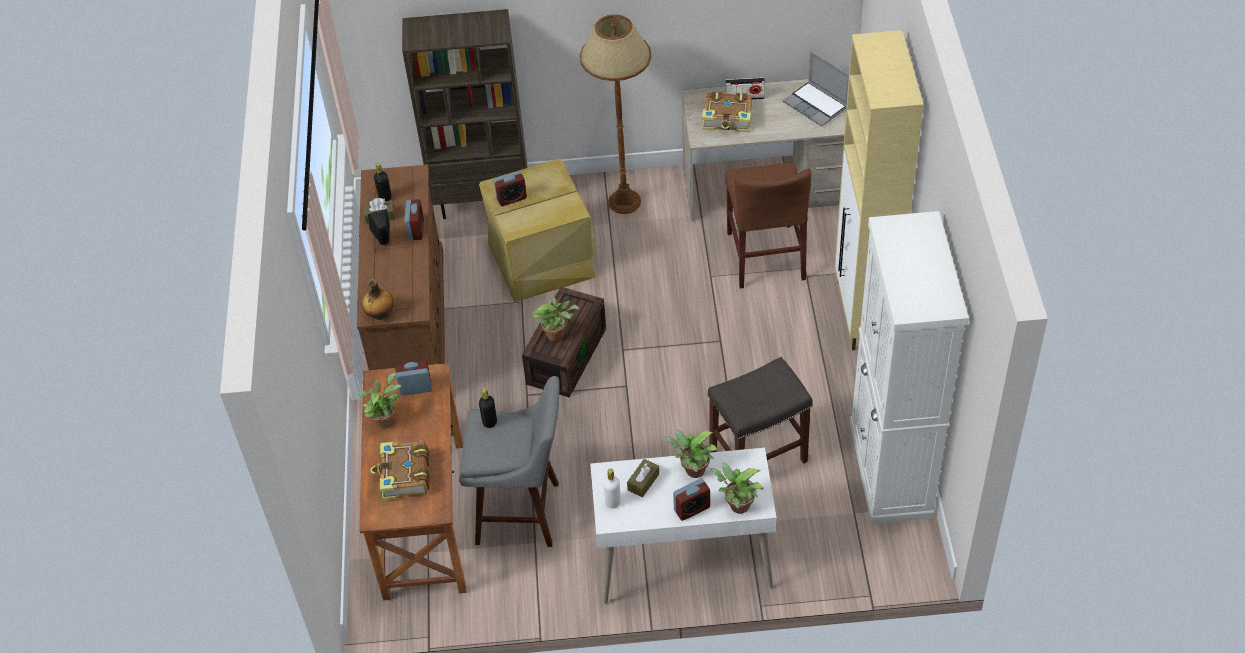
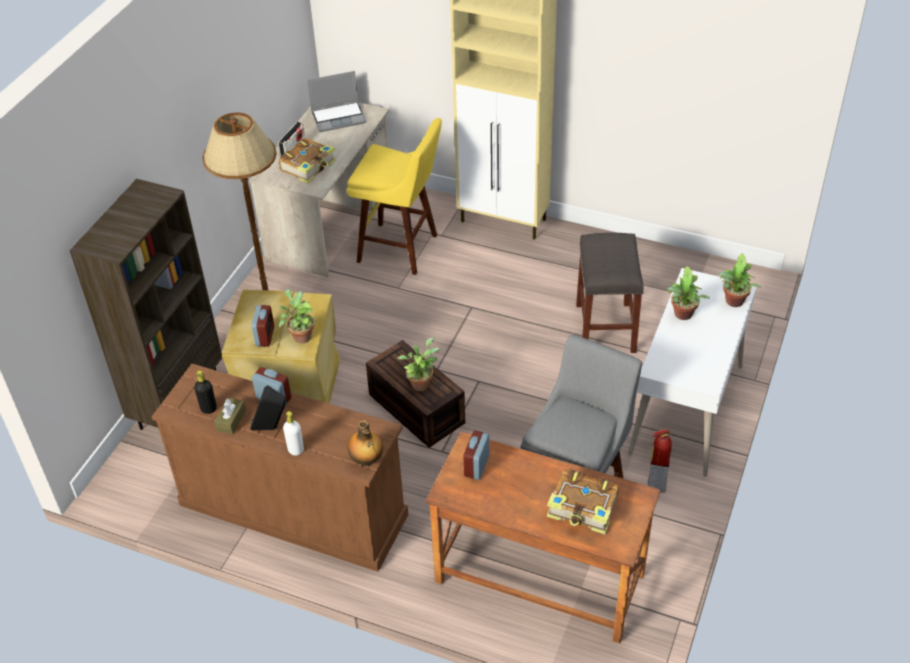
camera: 65 degrees left, 5 degrees down
potted plant [357,373,402,429] -> potted plant moved to [279,288,316,344]
black bottle [479,388,497,428] -> none
white bottle [603,469,621,508] -> white bottle moved to [283,411,304,456]
brown tissue box [627,459,659,497] -> none
alarm clock [673,478,710,521] -> none
brown chair [725,162,811,289] -> yellow stool [347,118,442,275]
white cabinet [850,211,969,524] -> none
none -> fire extinguisher [647,429,672,493]

